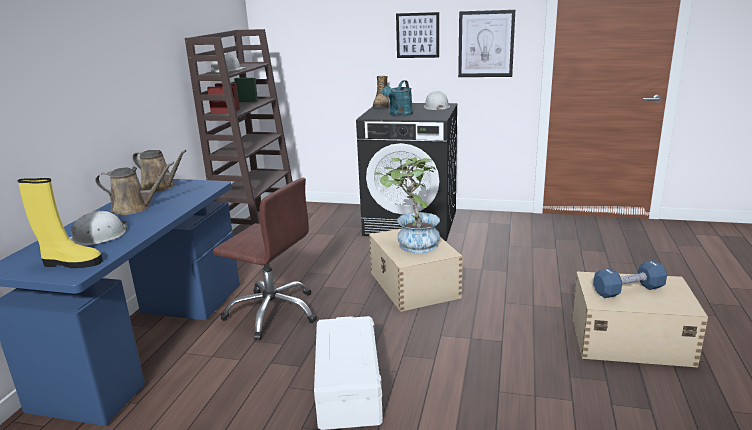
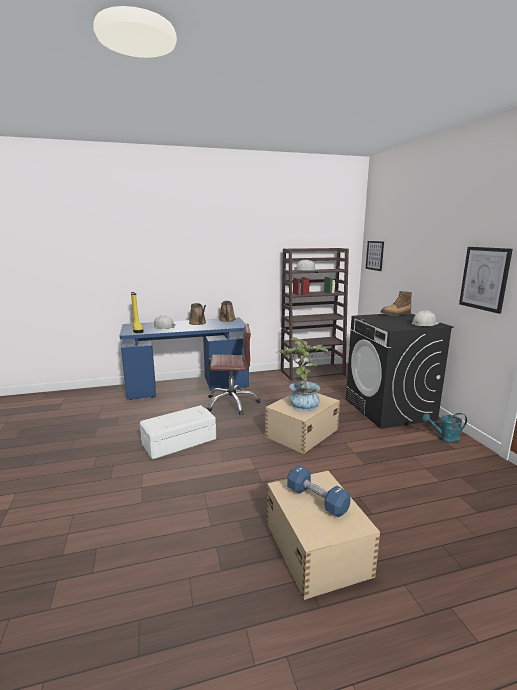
camera: 60 degrees right, 5 degrees down
brown office chair [213,178,317,340] -> brown office chair turned 90 degrees counterclockwise [207,323,260,415]
turquoise watering can [382,80,413,117] -> turquoise watering can moved to [422,413,467,443]
picture [396,12,439,58] -> picture moved to [366,241,384,271]

